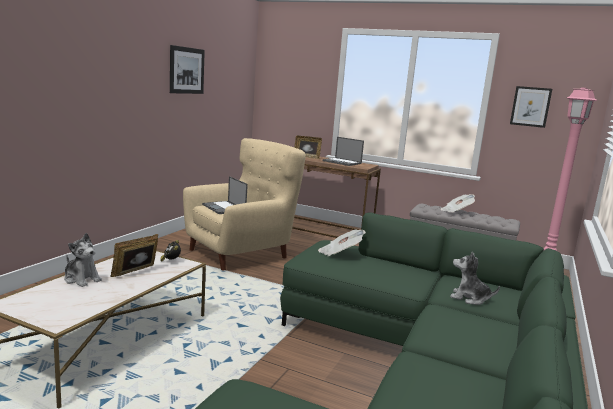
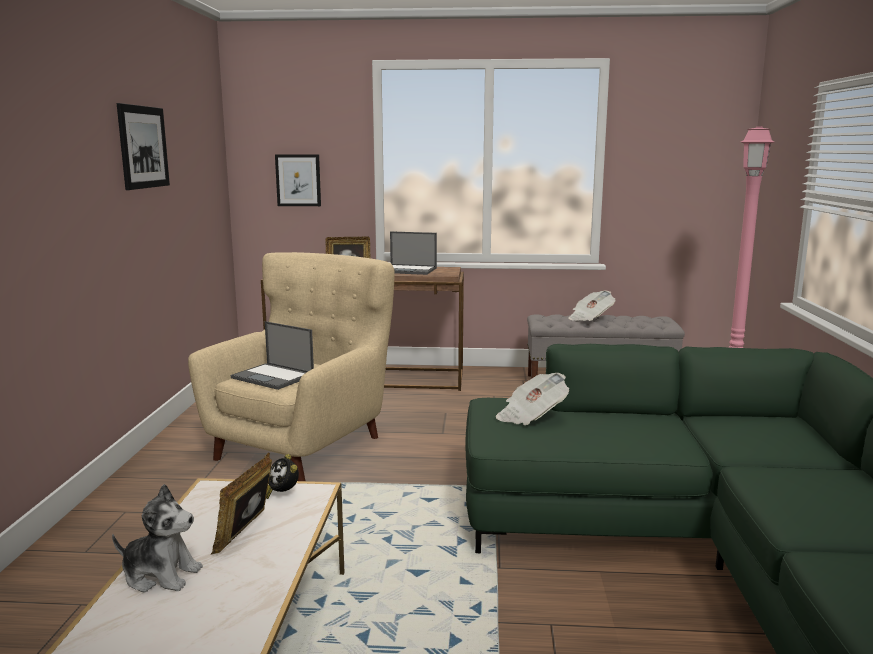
camera: 20 degrees left, 0 degrees up
plush toy [450,252,500,305] -> none
picture [510,86,552,128] -> picture moved to [275,155,321,206]

